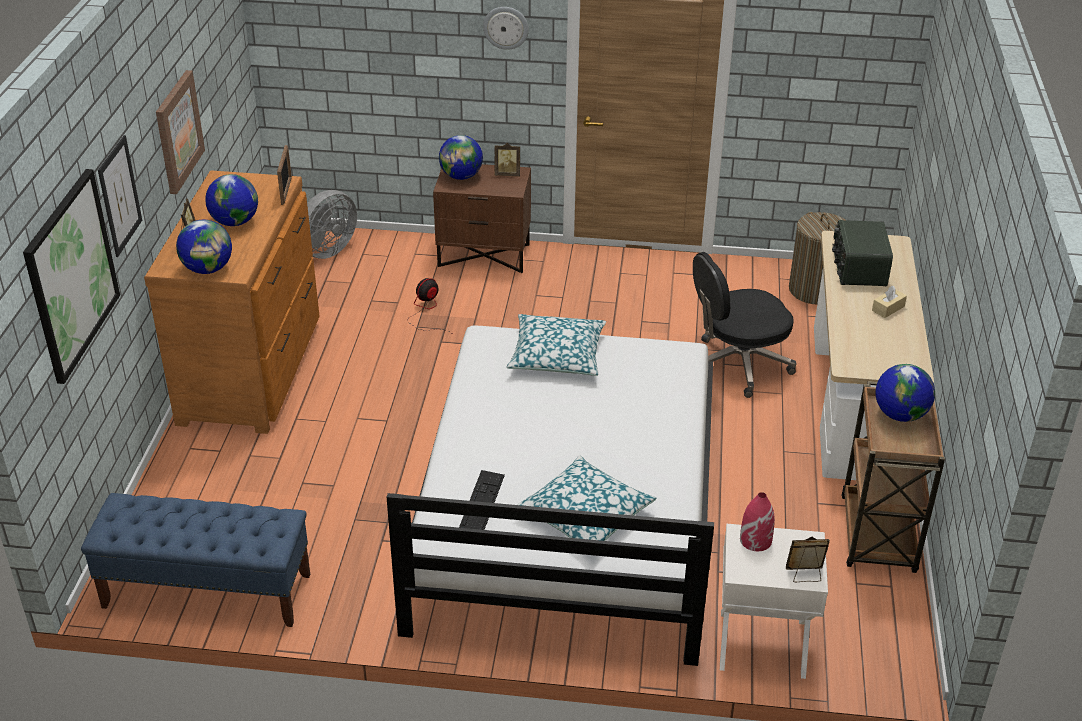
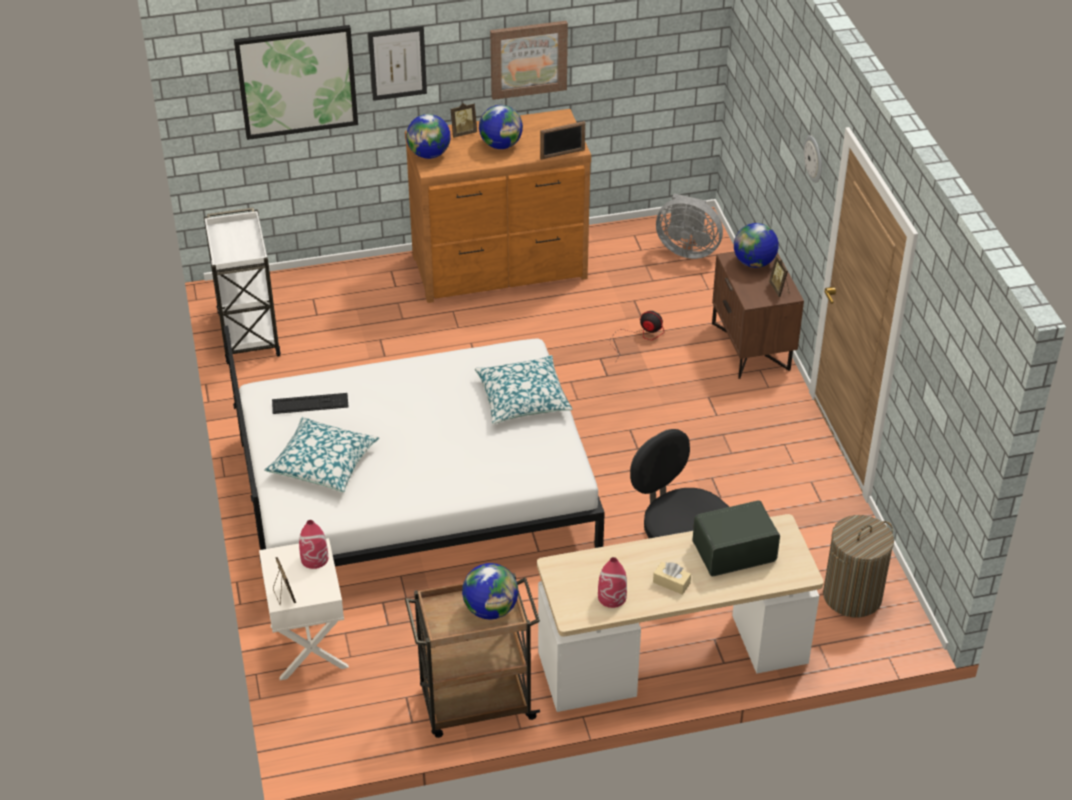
camera: 70 degrees right, 5 degrees up
blue bench [81,493,310,627] -> white cart [204,208,281,364]
none -> red vase [598,557,627,608]

